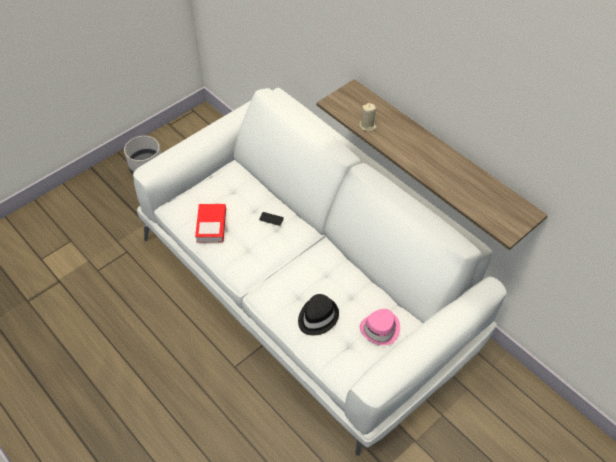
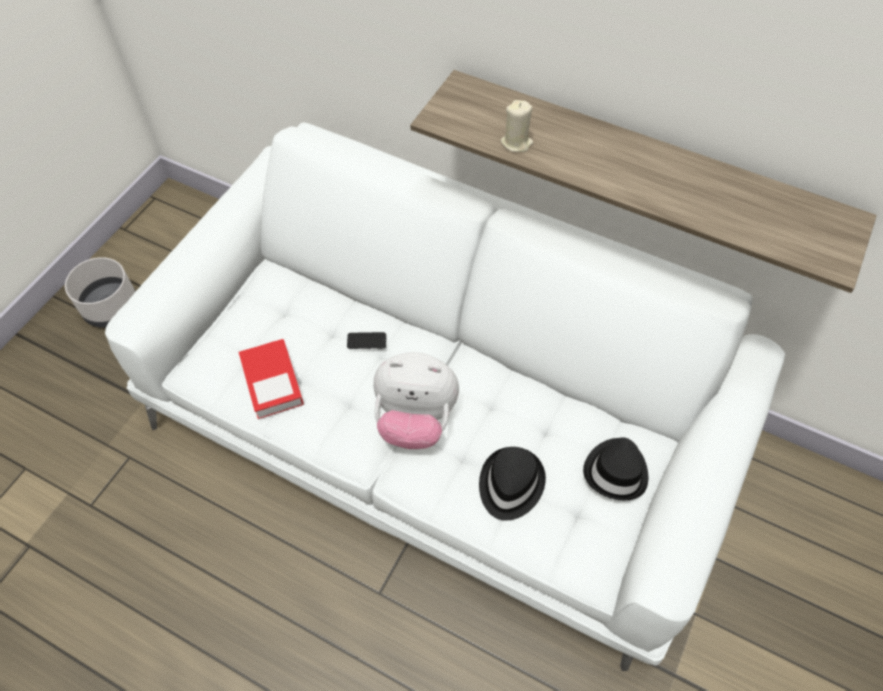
camera: 20 degrees left, 5 degrees up
pink hat [360,309,400,345] -> black hat [583,437,648,500]
none -> plush toy [373,352,459,449]

